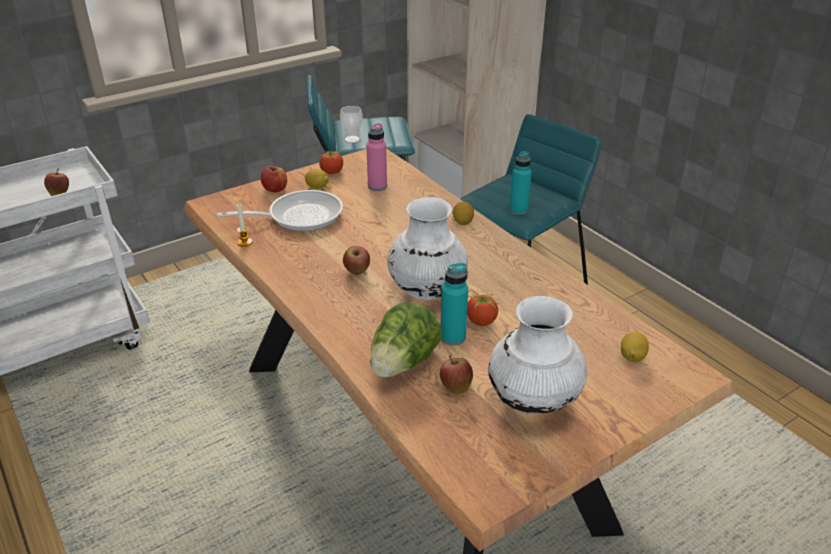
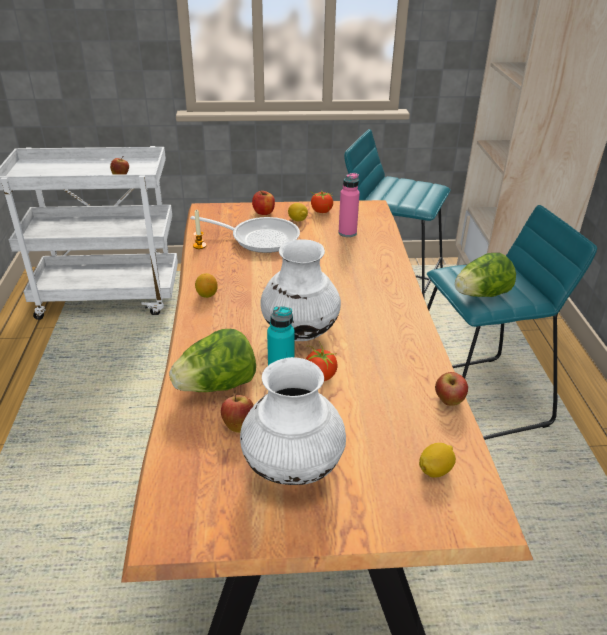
camera: 30 degrees right, 0 degrees up
cup [340,106,363,143] -> none
apple [343,246,370,275] -> apple moved to [435,372,468,406]
lemon [453,202,474,225] -> lemon moved to [195,273,218,298]
turquoise bottle [509,151,532,215] -> lettuce [455,253,516,297]

